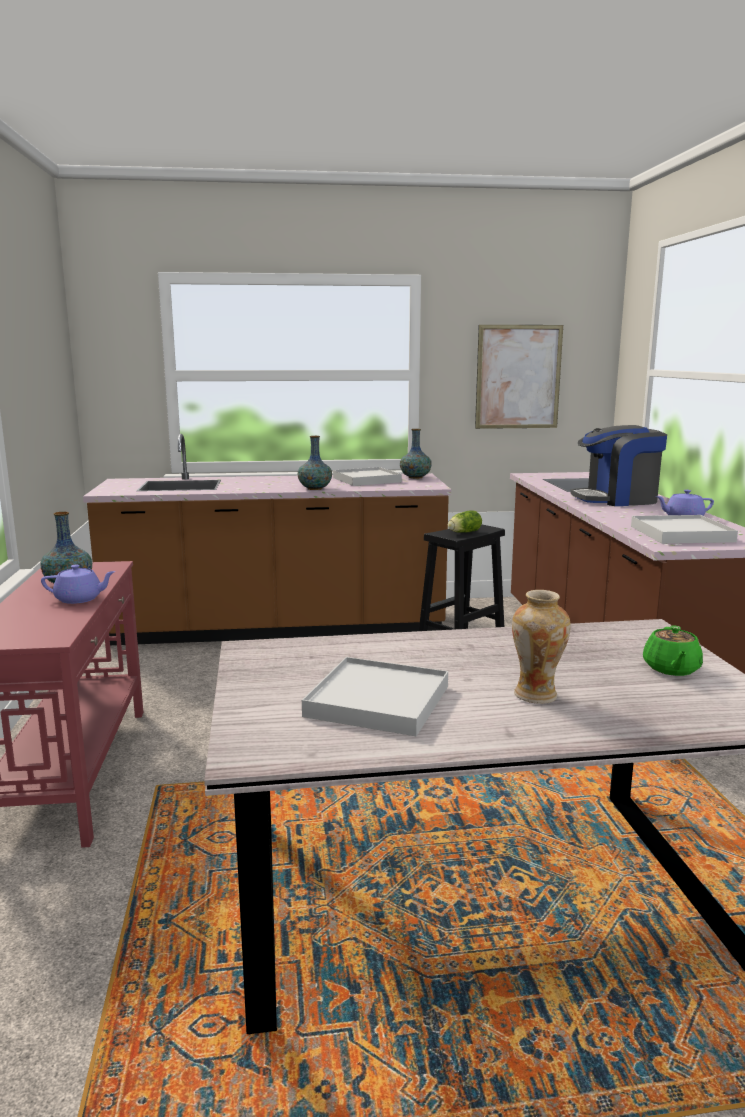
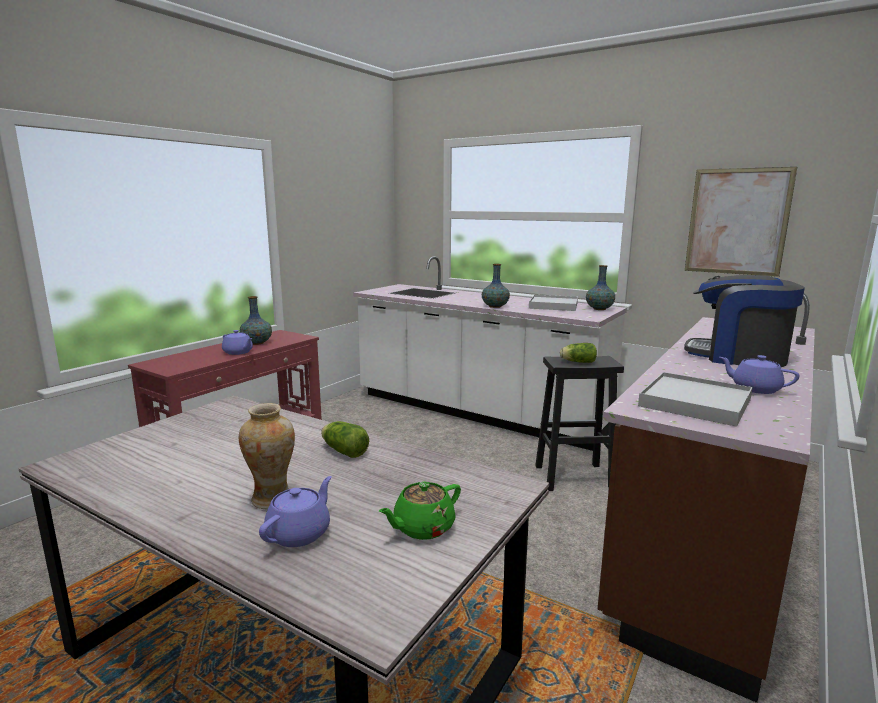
camera: 40 degrees right, 0 degrees up
brown counter [83,434,451,645] -> white counter [353,256,627,451]
white tray [302,657,448,736] -> none
none -> purple teapot [259,476,332,547]
none -> lettuce [321,421,369,458]

